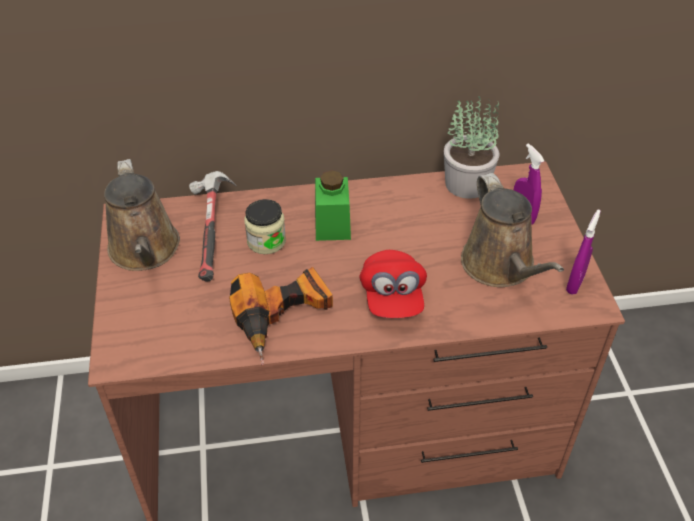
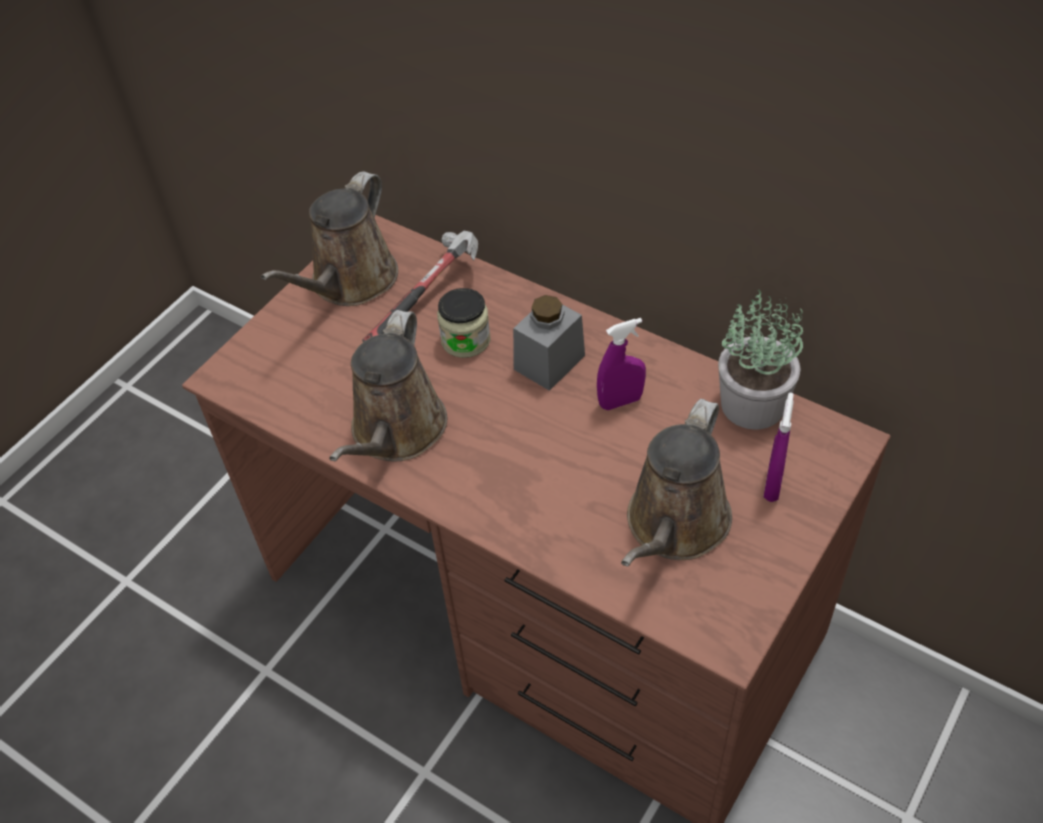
camera: 45 degrees right, 5 degrees up
power drill [229,267,333,366] -> brown watering can [329,310,447,461]
green jar [315,170,351,241] -> grey jar [513,295,585,391]
red cap [360,250,427,318] -> none
purple spray bottle [566,209,601,295] -> purple spray bottle moved to [597,318,646,410]

